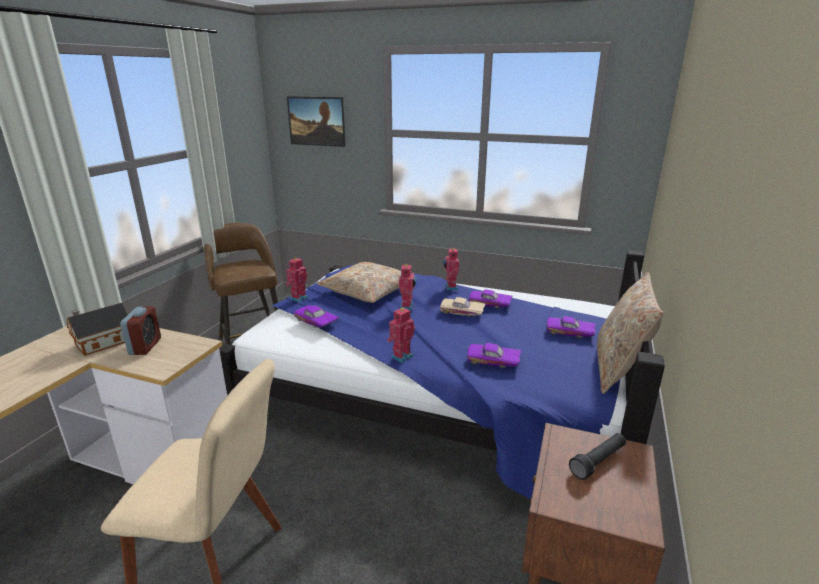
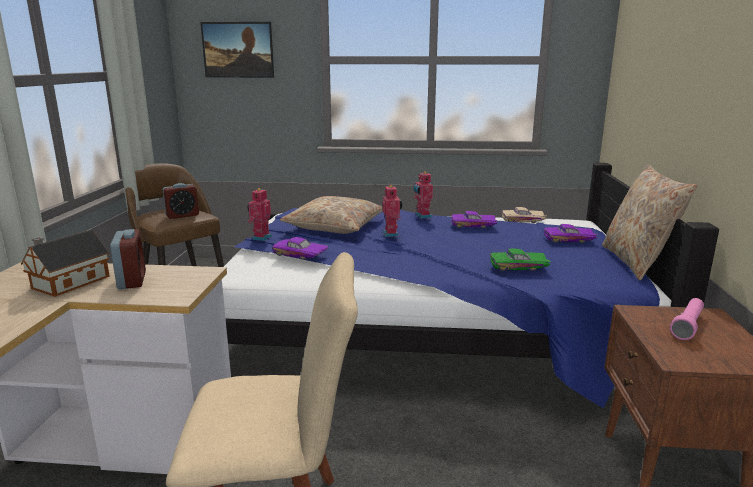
camera: 15 degrees left, 5 degrees down
toy robot [387,307,415,363] -> none
beige toy car [440,297,485,317] -> beige toy car moved to [502,207,548,223]
purple toy car [467,343,521,368] -> green toy car [490,248,551,271]
black flashlight [569,433,626,480] -> pink flashlight [670,298,704,340]
none -> alarm clock [163,183,199,219]

